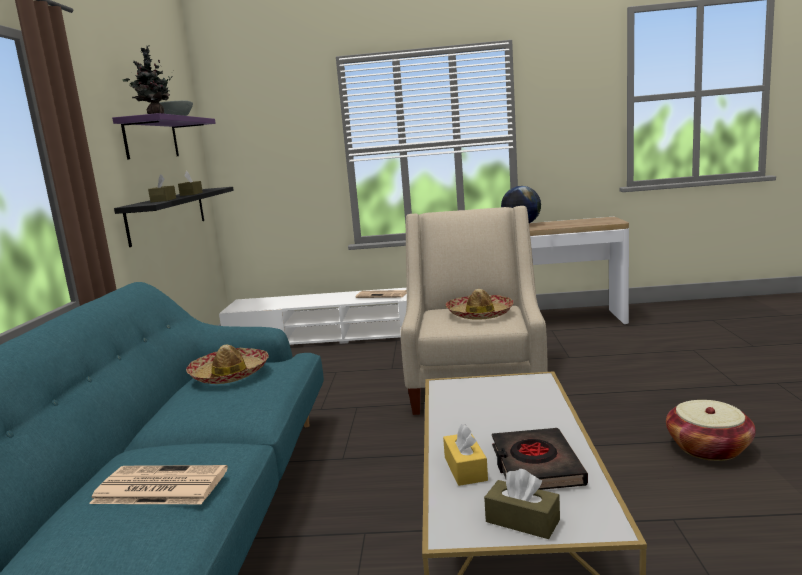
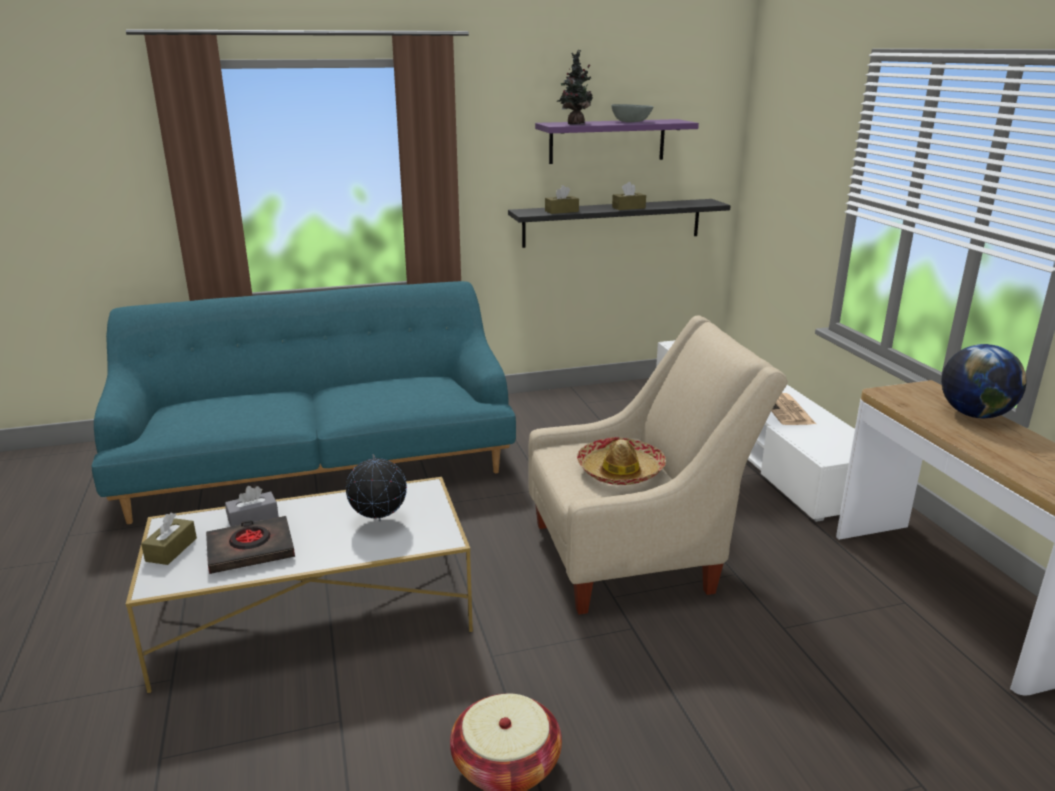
camera: 70 degrees right, 10 degrees up
newspaper [89,465,228,504] -> none
hat [186,344,269,384] -> none
yellow tissue box [443,424,488,486] -> grey tissue box [225,486,279,527]
none -> globe [346,454,407,521]

